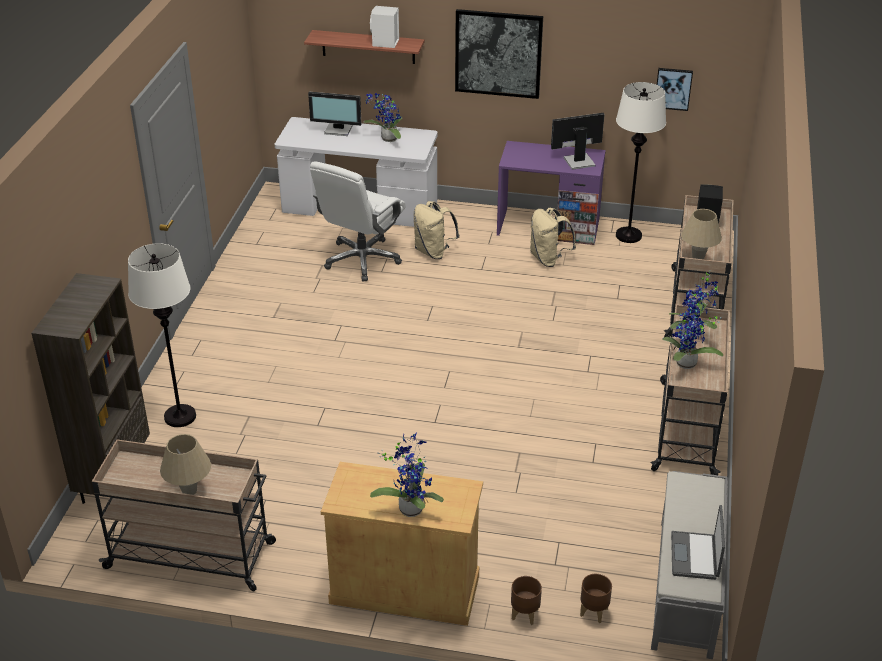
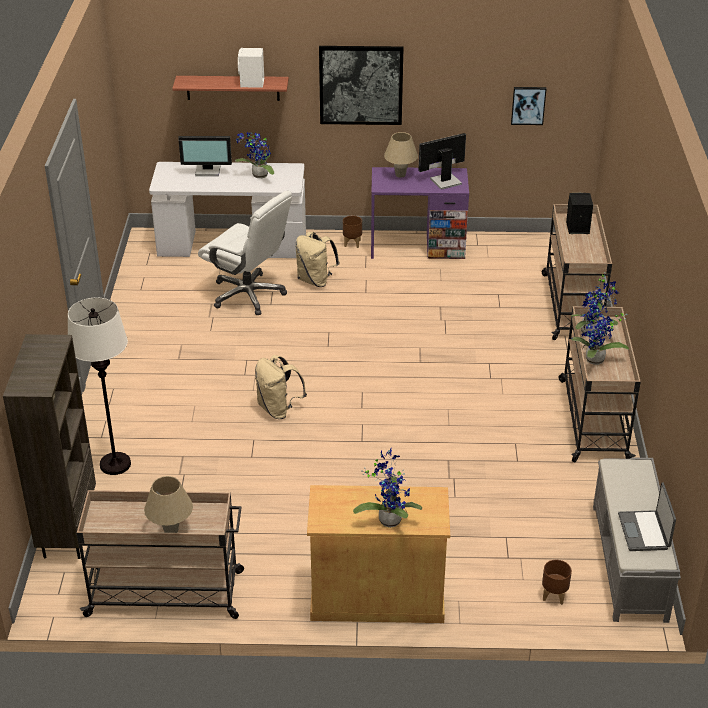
camera: 10 degrees left, 0 degrees up
white office chair [310,161,406,281] -> white office chair turned 75 degrees counterclockwise [198,191,292,315]
brown planter [511,576,542,625] -> brown planter moved to [343,216,362,248]
beige backpack [530,208,576,267] -> beige backpack moved to [255,355,307,419]
white floor lamp [616,82,666,243] -> none
beige table lamp [681,209,722,259] -> beige table lamp moved to [384,132,418,178]

